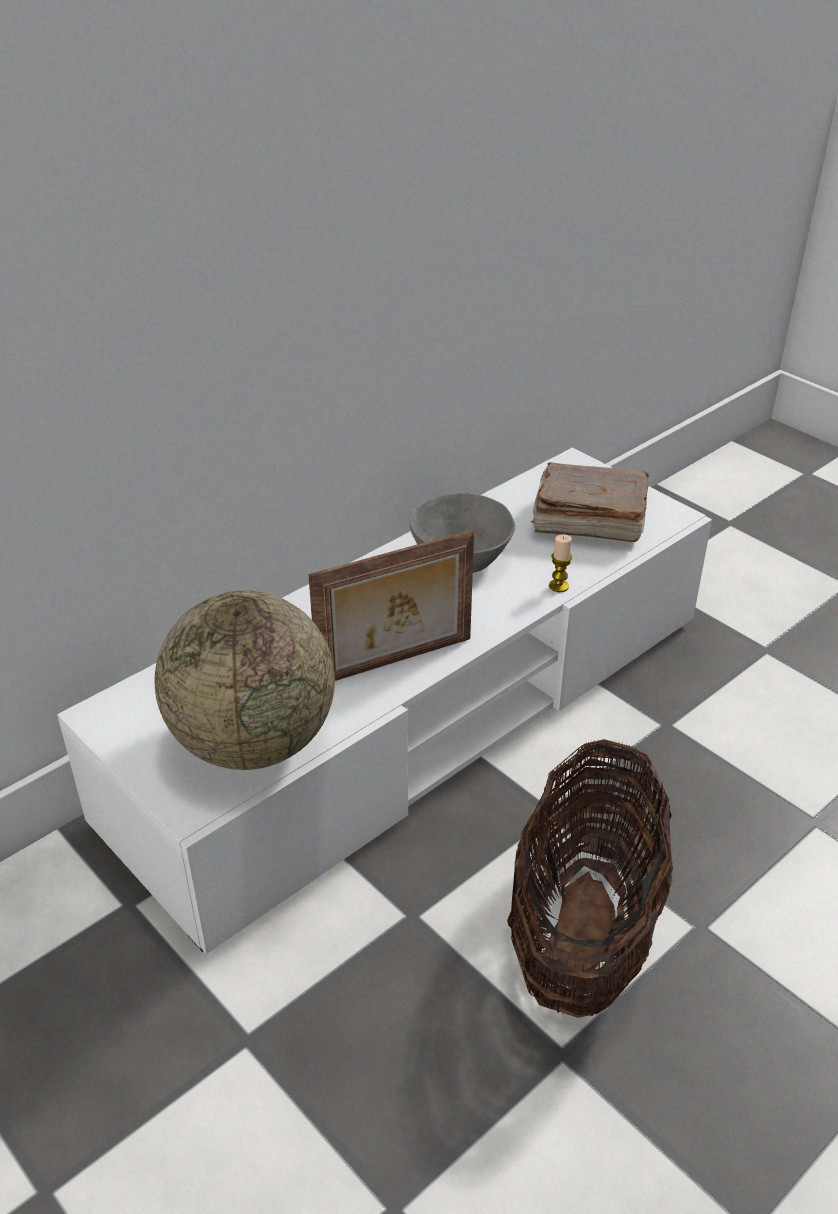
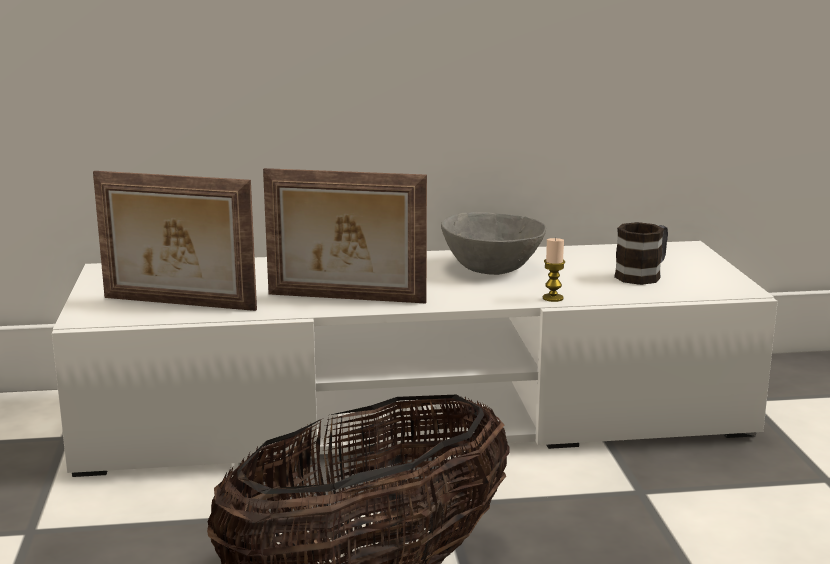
camera: 35 degrees right, 20 degrees down
globe [155,590,335,770] -> picture frame [93,171,257,311]
brown book [531,462,649,542] -> mug [614,222,668,285]

